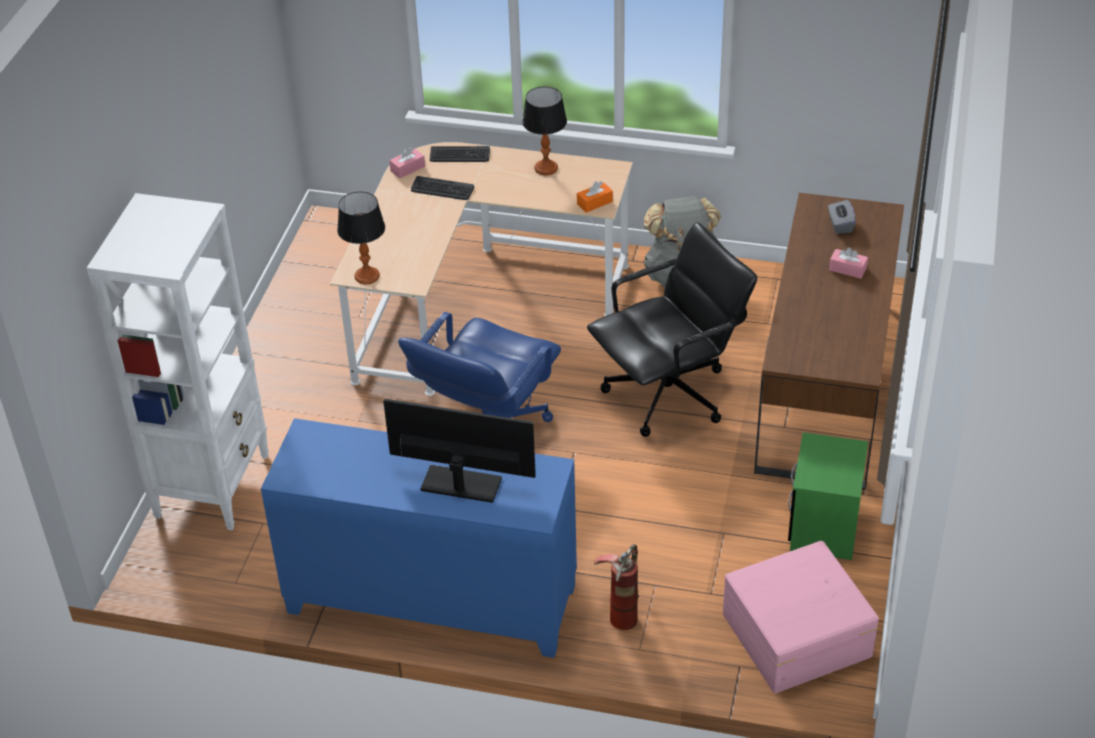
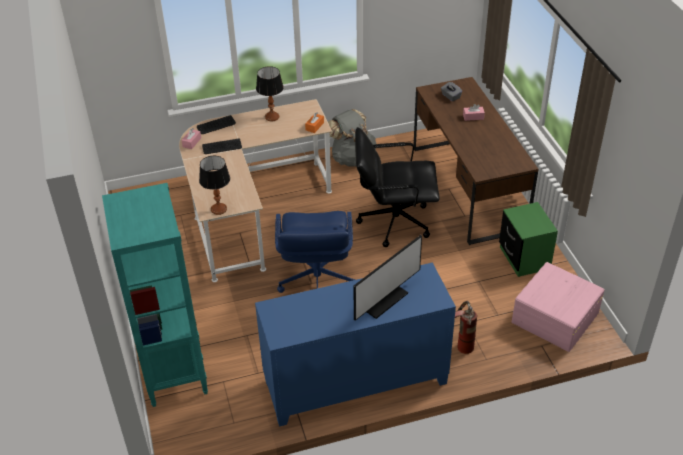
camera: 30 degrees left, 0 degrees up
white bookcase [87,193,269,530] -> turquoise bookcase [102,183,208,407]
monitor [383,398,536,503] -> monitor turned 150 degrees clockwise [353,235,422,321]
black office chair [587,222,757,437] -> black office chair turned 120 degrees counterclockwise [355,127,440,247]

